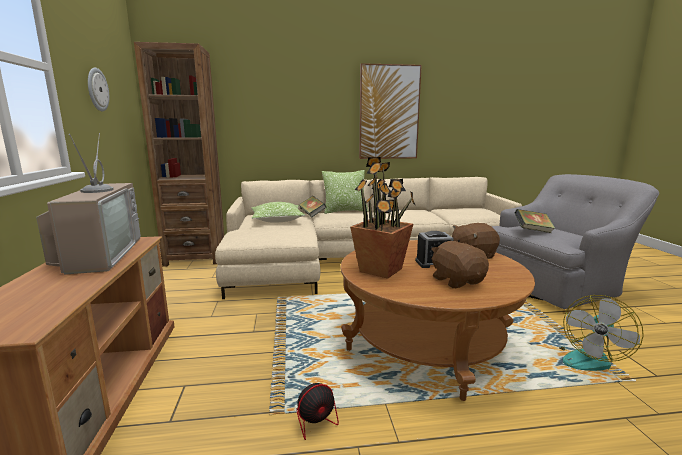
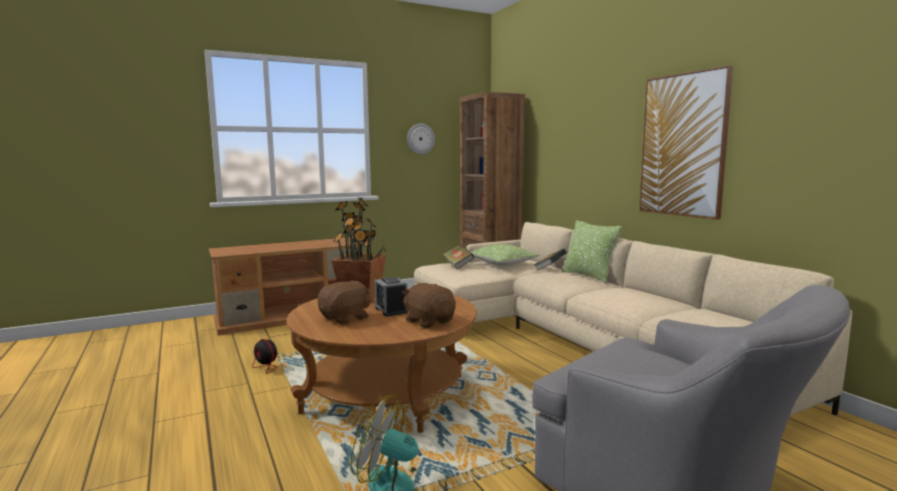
camera: 70 degrees right, 5 degrees down
television [36,133,141,275] -> none
book [515,209,555,233] -> book moved to [443,244,474,269]

